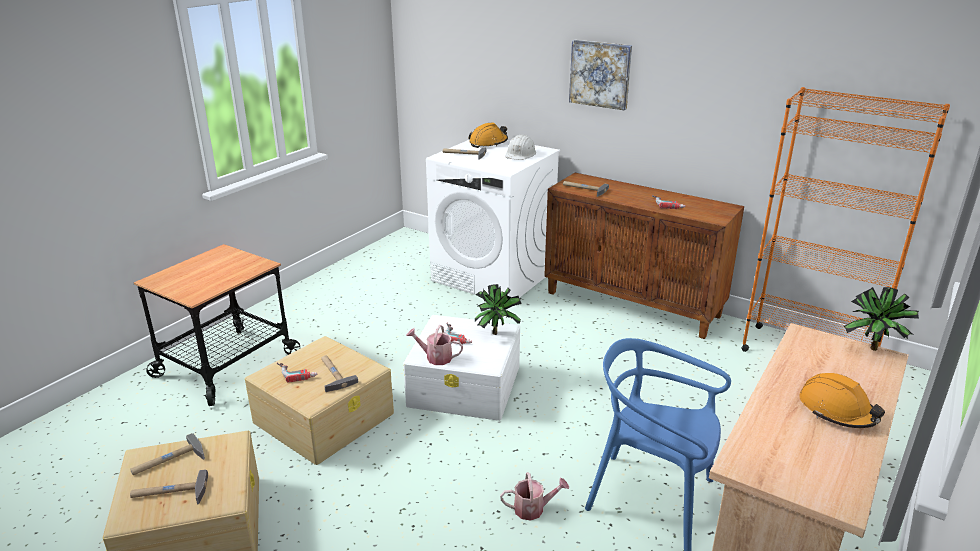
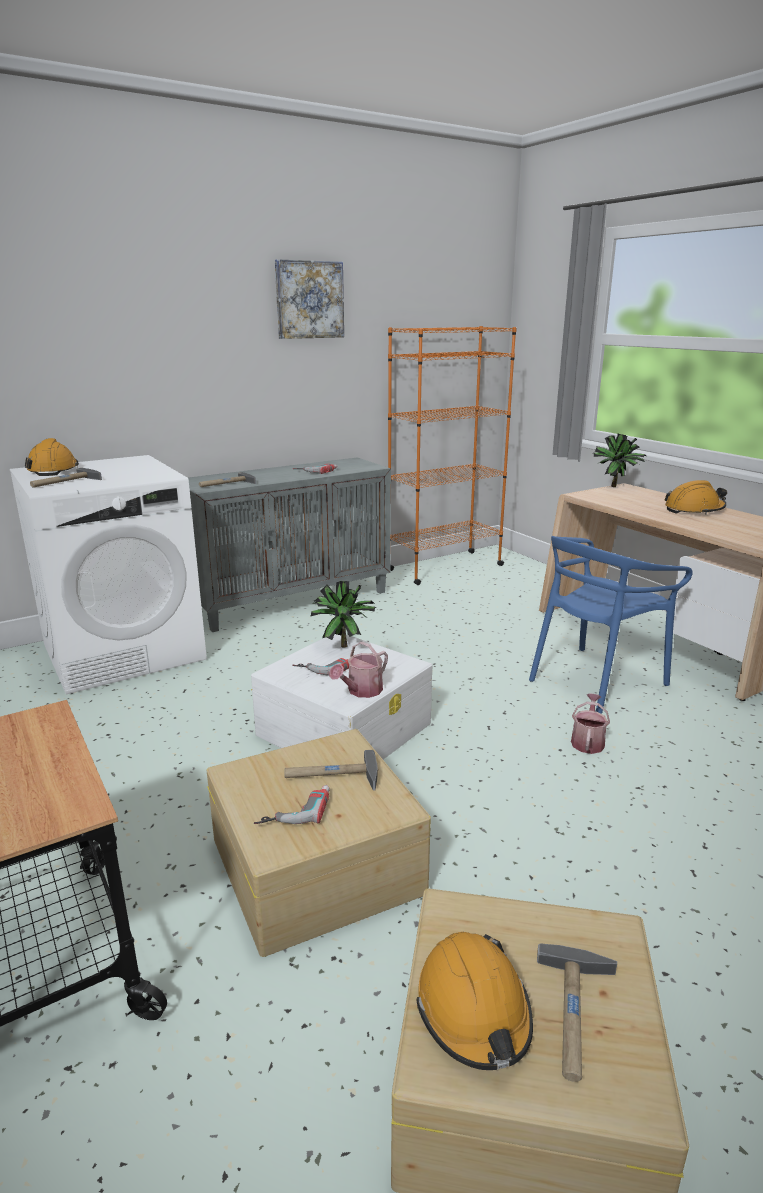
camera: 65 degrees left, 5 degrees down
hammer [130,433,205,475] -> orange hard hat [416,932,533,1070]
white hard hat [506,135,536,160] -> none
brown cabinet [544,173,744,339] -> grey cabinet [188,457,391,632]
picture [569,40,632,110] -> picture moved to [275,259,344,339]

